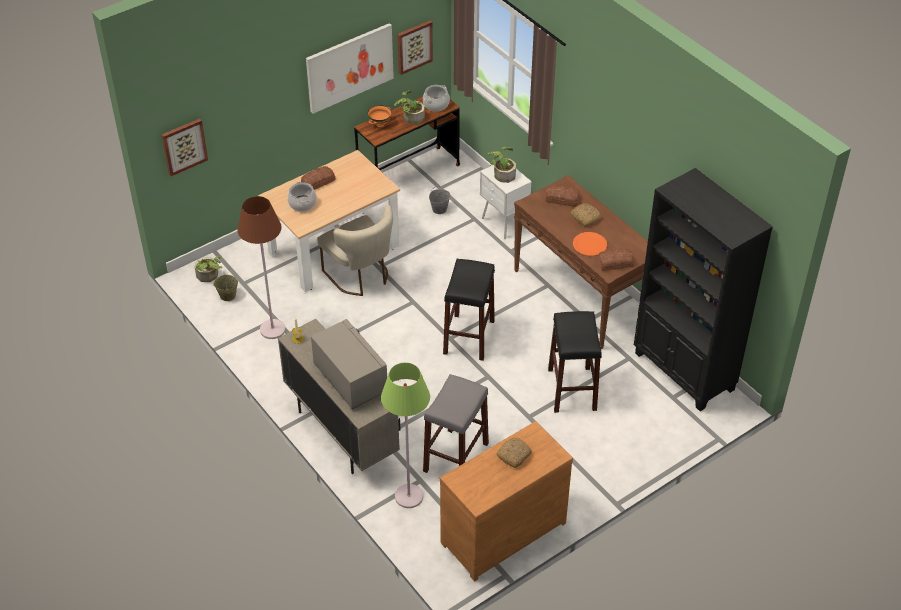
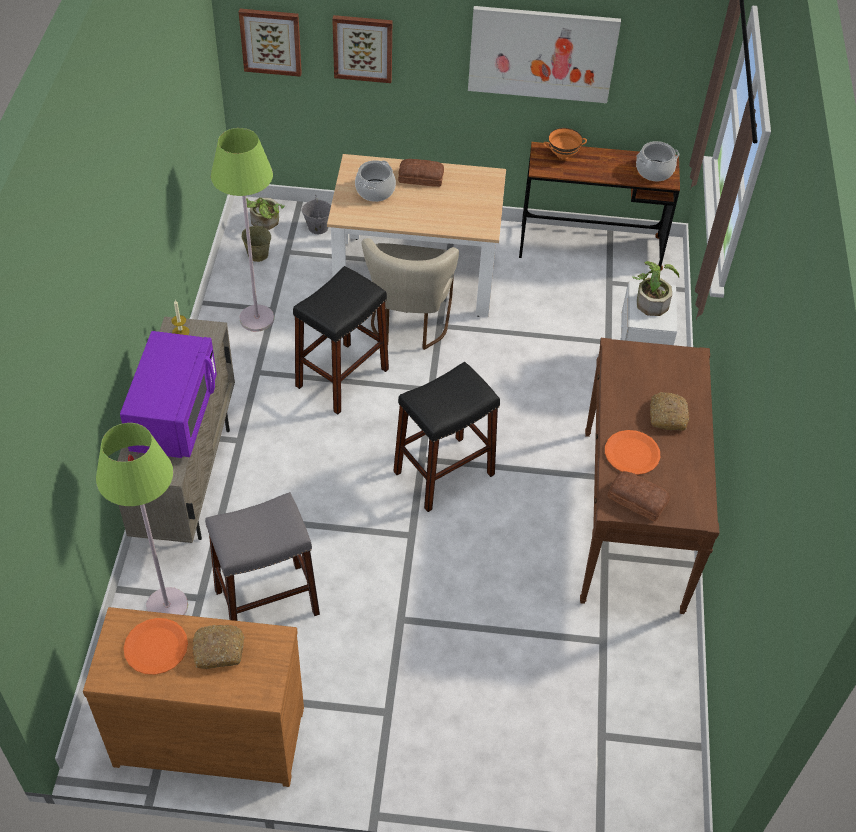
camera: 40 degrees right, 5 degrees up
brown floor lamp [237,196,286,339] -> green floor lamp [211,128,274,332]
grey microwave [311,319,387,409] -> purple microwave [120,331,217,458]
potted plant [394,90,425,124] -> none
picture [397,20,433,75] -> picture moved to [332,15,392,83]
grey bucket [429,187,450,214] -> grey bucket moved to [301,194,331,234]
bread [545,185,580,207] -> none
black stool [548,311,602,413] -> black stool moved to [293,266,389,414]
black bookcase [634,168,773,411] -> none
none -> orange plate [124,618,188,675]

